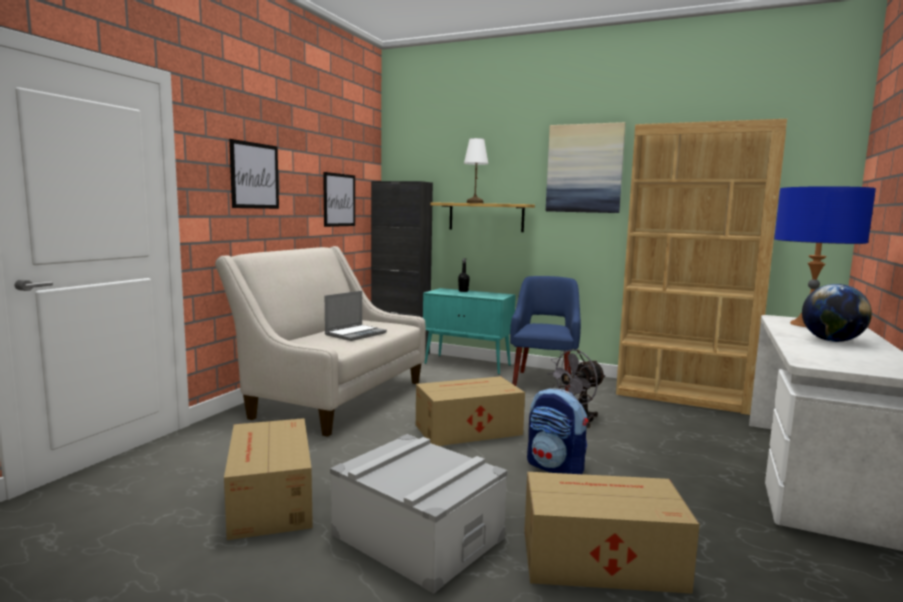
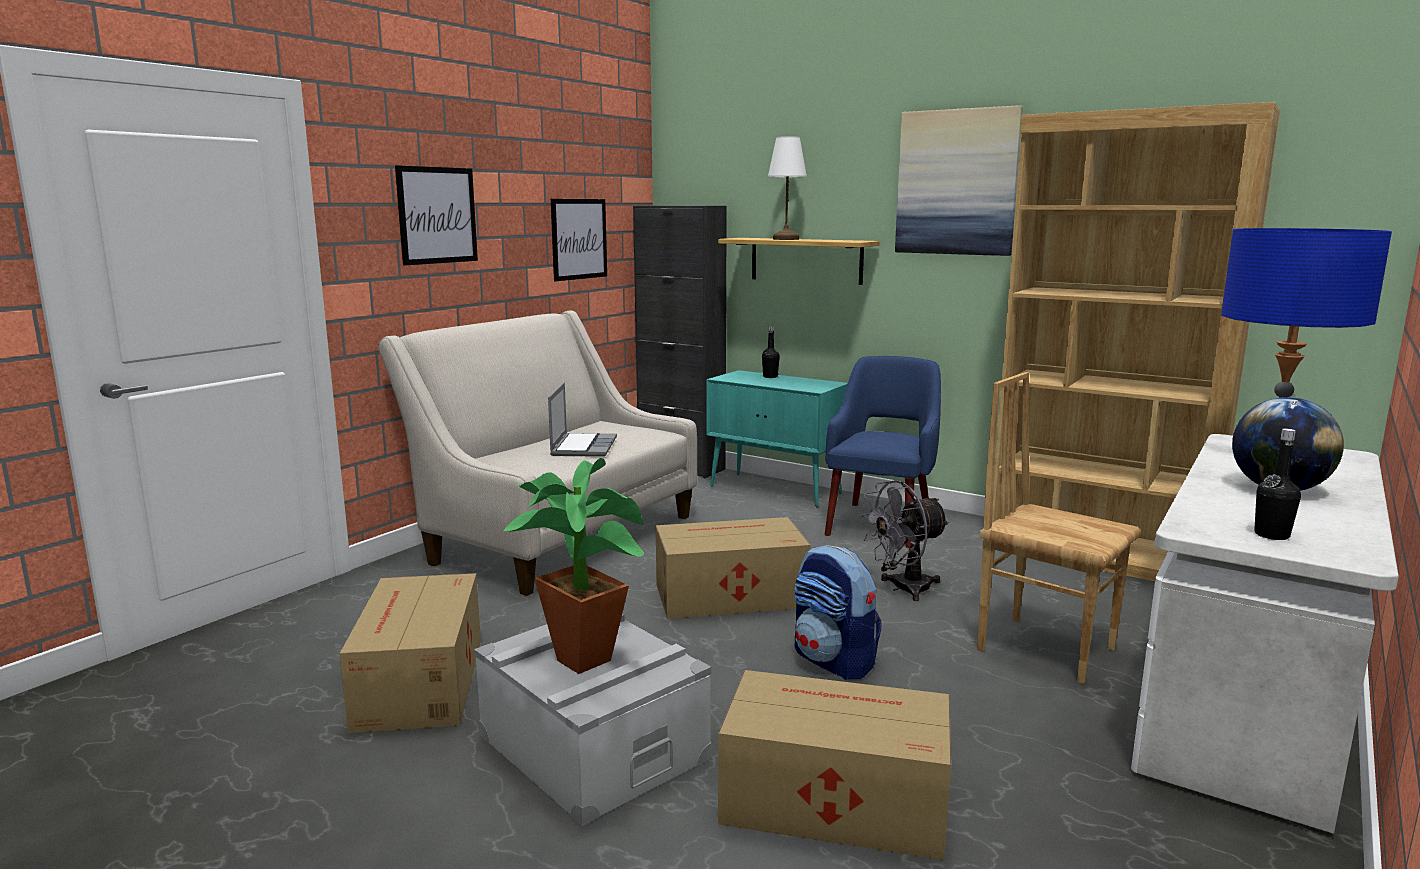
camera: 10 degrees right, 5 degrees up
laptop [325,291,387,341] -> laptop turned 45 degrees counterclockwise [548,383,617,457]
none -> potted plant [504,458,644,674]
none -> brown chair [977,372,1141,684]
none -> black bottle [1254,429,1301,540]

